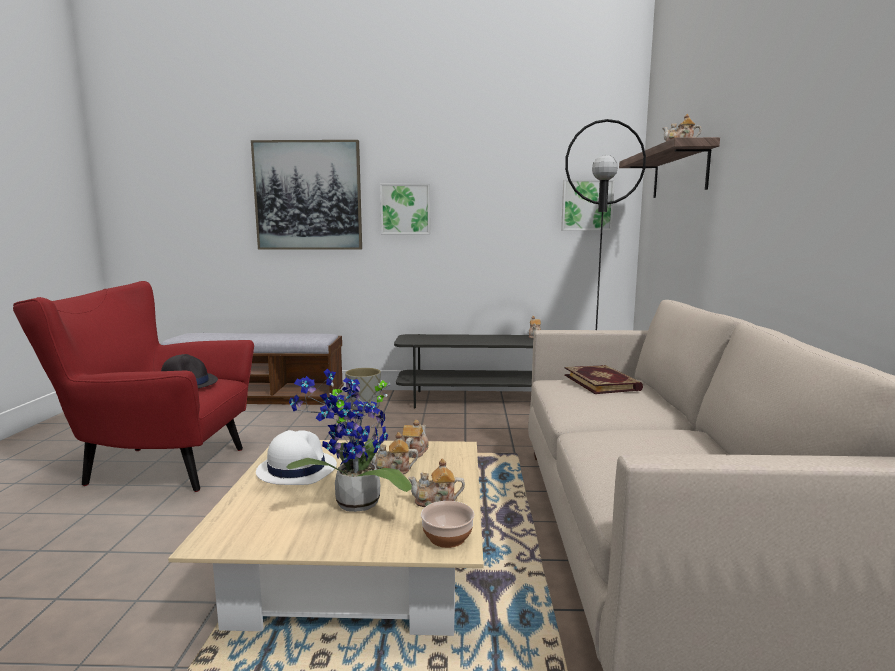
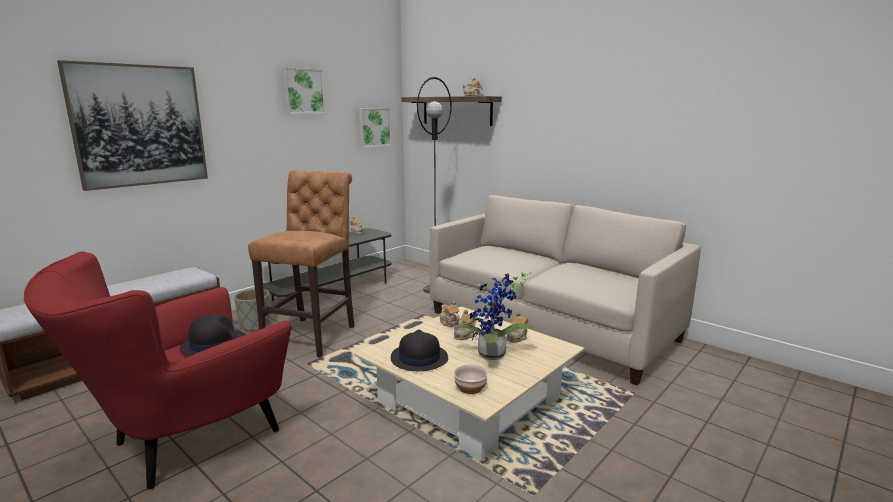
camera: 50 degrees left, 5 degrees up
white hat [256,430,337,485] -> black hat [391,330,448,371]
picture [380,184,430,234] -> picture moved to [282,67,326,114]
bowl [421,501,474,548] -> bowl moved to [454,364,488,394]
book [564,365,643,394] -> none
none -> brown stool [248,170,355,358]

